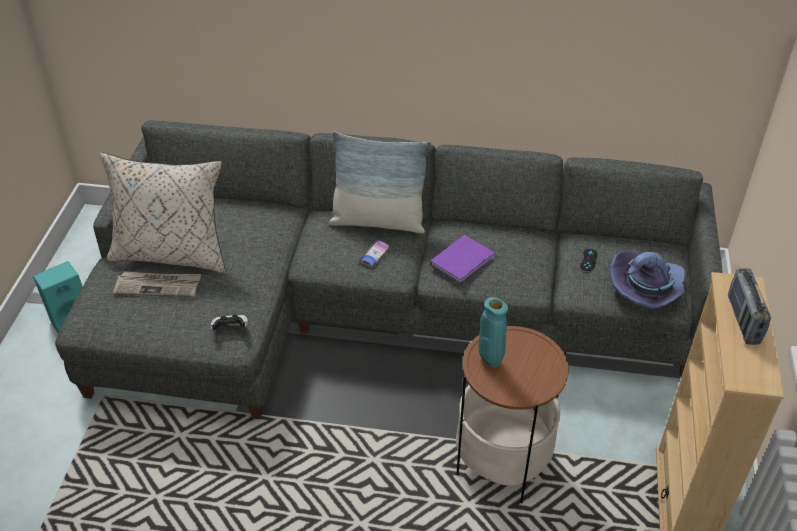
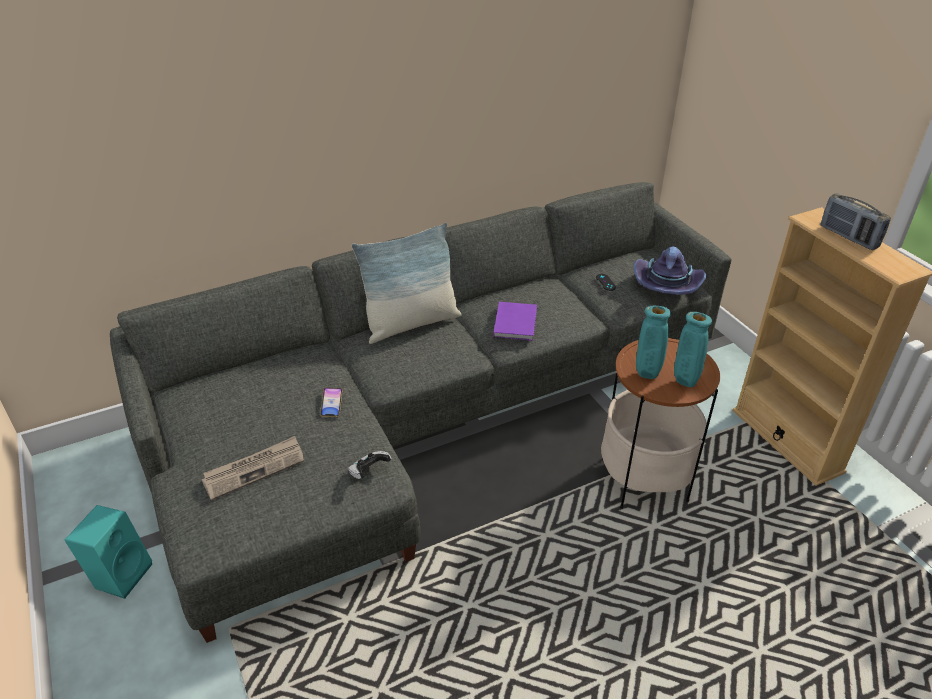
camera: 35 degrees left, 5 degrees down
beige pillow [100,152,226,273] -> none
phone [360,239,391,267] -> phone moved to [320,388,342,417]
none -> turquoise vase [674,312,712,387]

